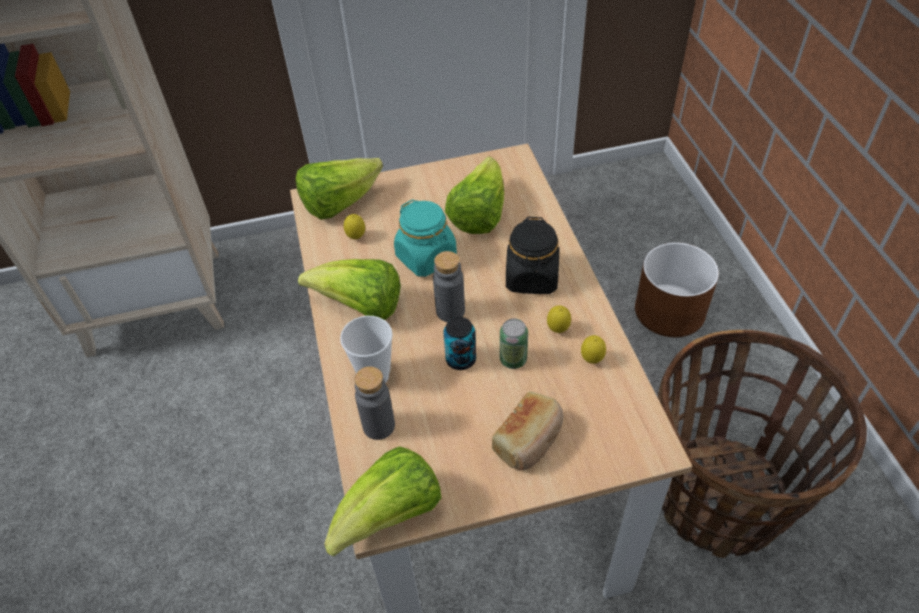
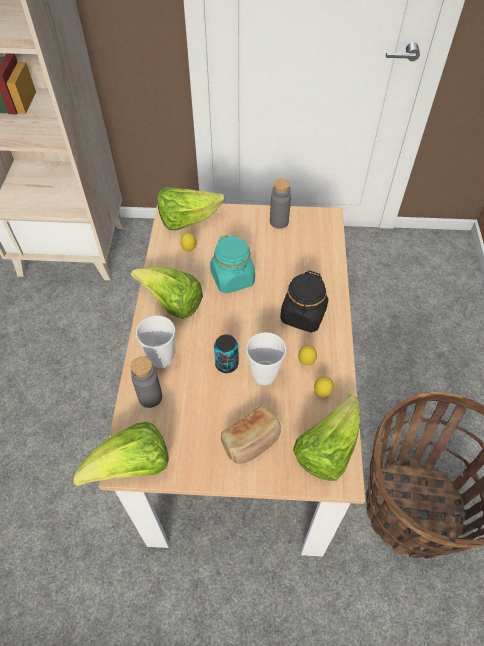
camera: 15 degrees right, 5 degrees up
grey bottle [433,251,465,322] -> grey bottle moved to [270,178,291,229]
lettuce [445,156,504,234] -> lettuce moved to [293,395,360,481]
can [500,318,528,369] -> cup [246,332,286,385]
brown planter [635,242,719,337] -> none

